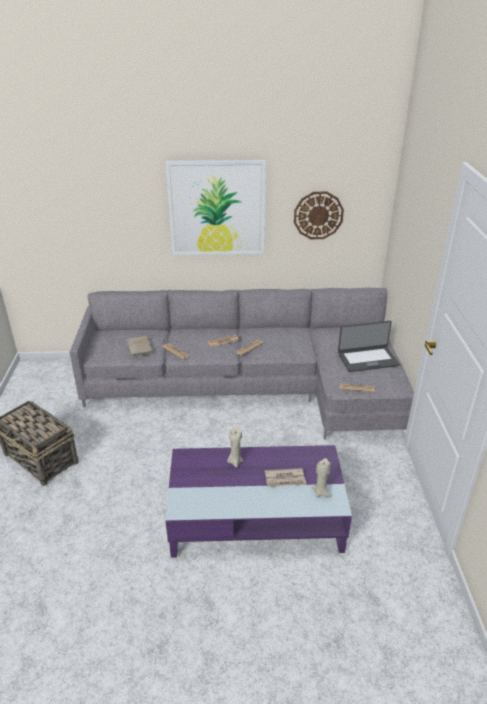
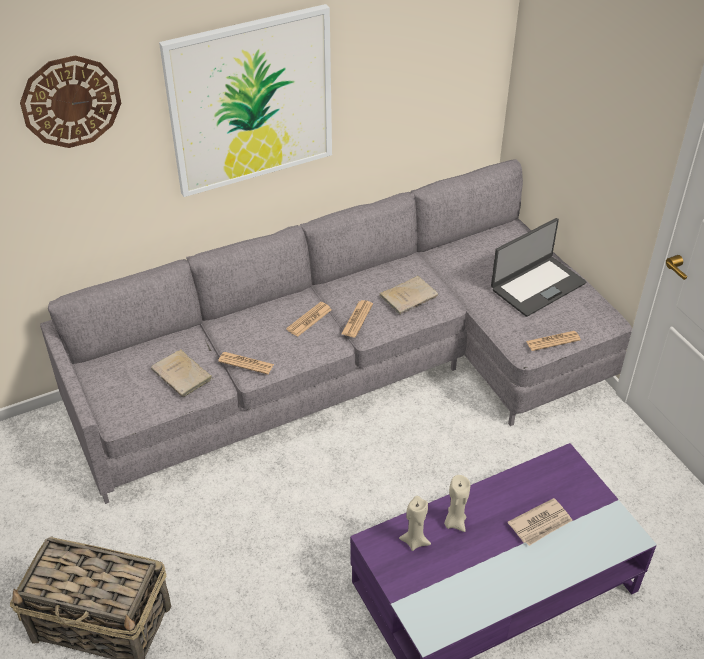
camera: 25 degrees left, 10 degrees up
wall clock [294,192,344,239] -> wall clock moved to [20,55,121,148]
beige candle [311,458,331,497] -> beige candle moved to [399,496,431,551]
none -> beige book [380,276,438,315]

